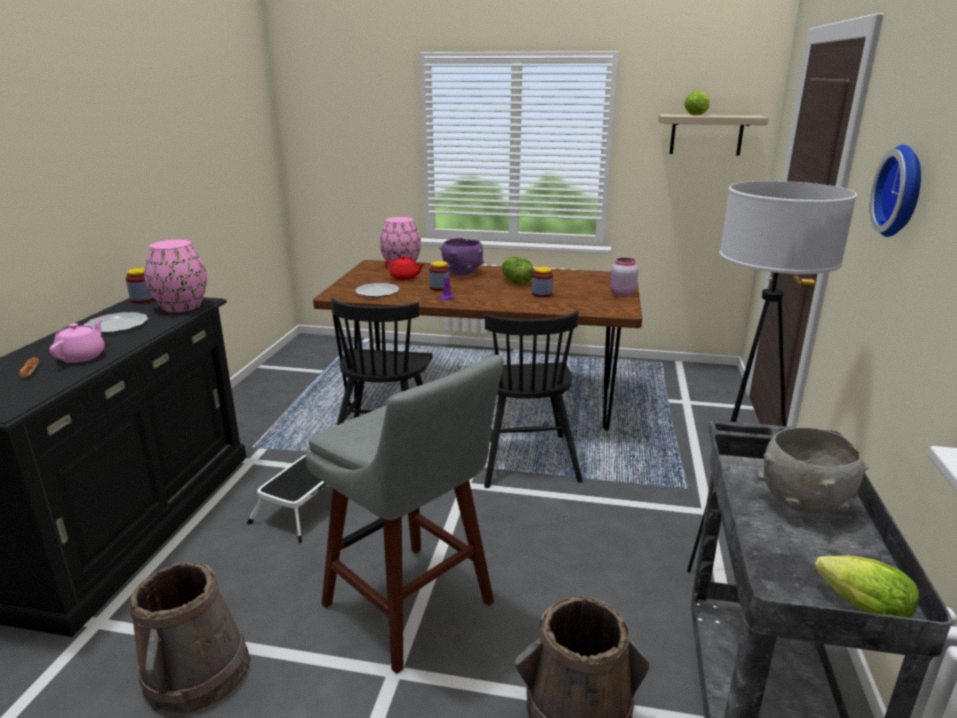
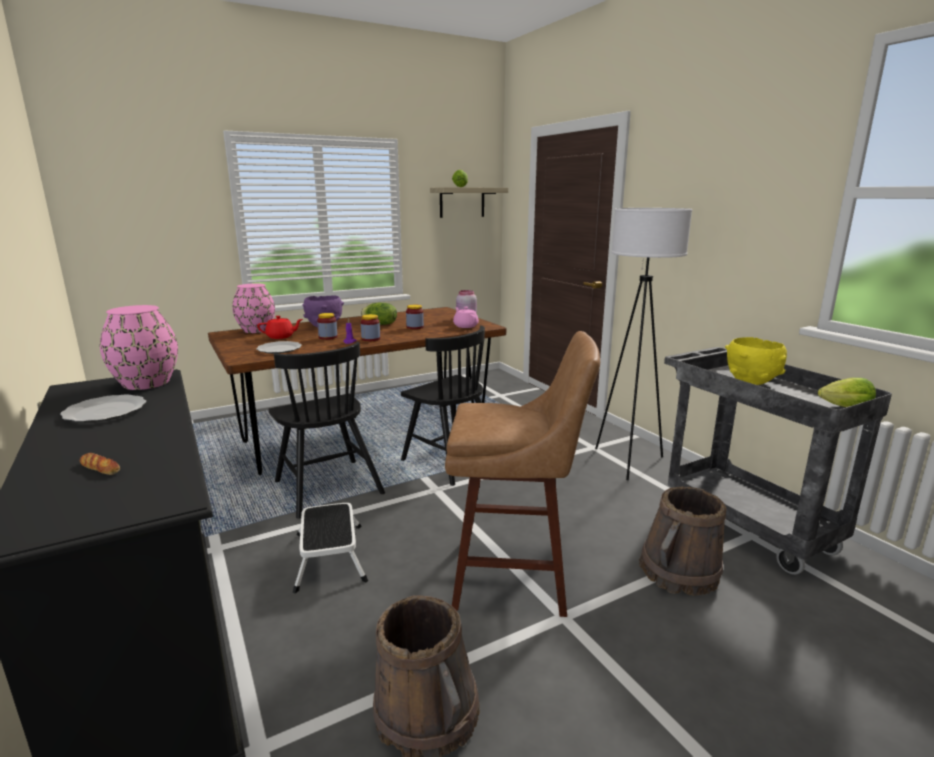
camera: 40 degrees left, 5 degrees down
pink teapot [49,318,105,363] -> pink teapot moved to [453,307,479,328]
jar [126,268,155,304] -> jar moved to [361,314,380,341]
grey stool [306,355,504,674] -> brown stool [445,331,600,617]
grey bowl [757,428,869,514] -> yellow bowl [725,337,787,385]
wall clock [870,145,921,237] -> none

